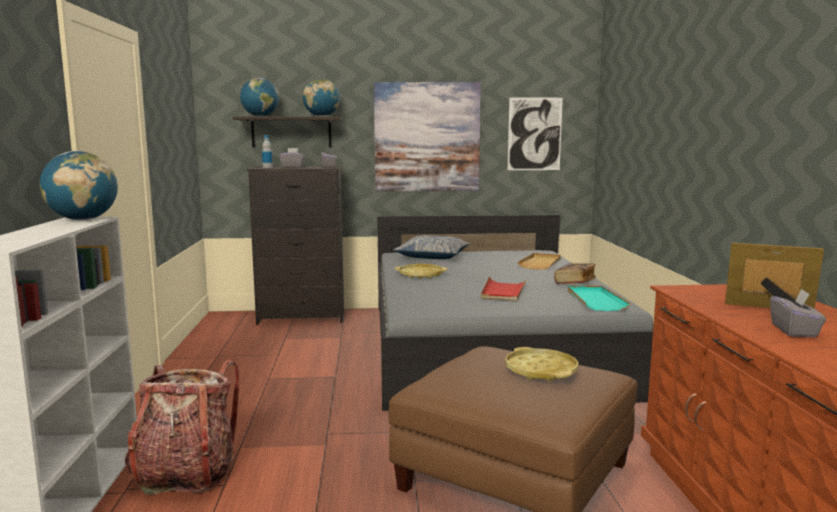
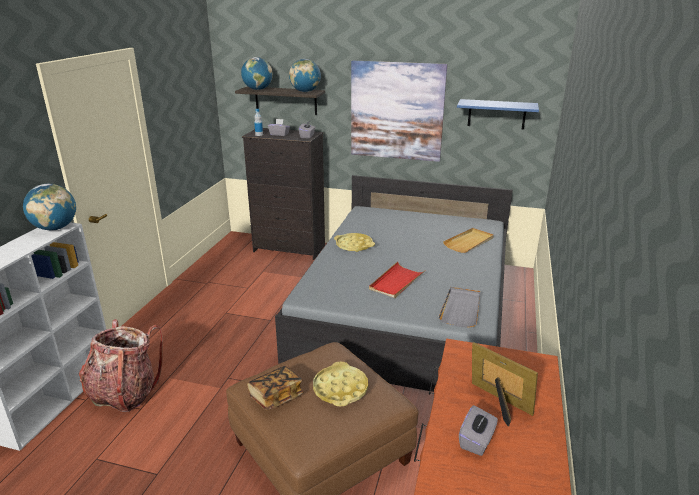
camera: 20 degrees right, 15 degrees up
pillow [393,235,470,259] -> none
picture [508,97,563,170] -> blue shelf [457,99,539,130]
book [554,263,596,284] -> book moved to [247,366,304,410]
turquoise tray [568,286,630,311] -> grey tray [438,287,481,328]

